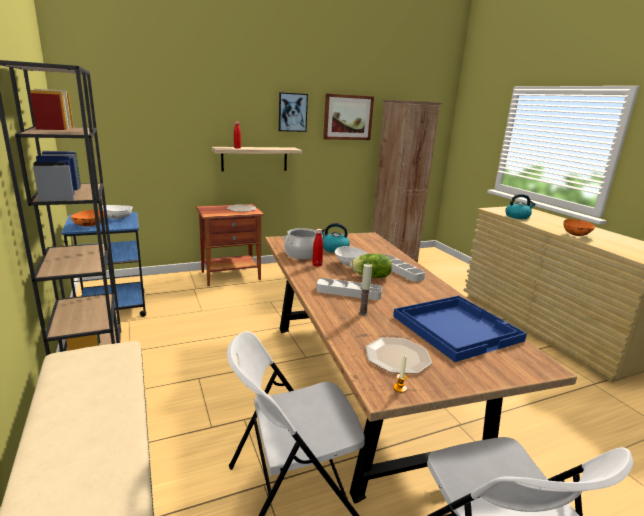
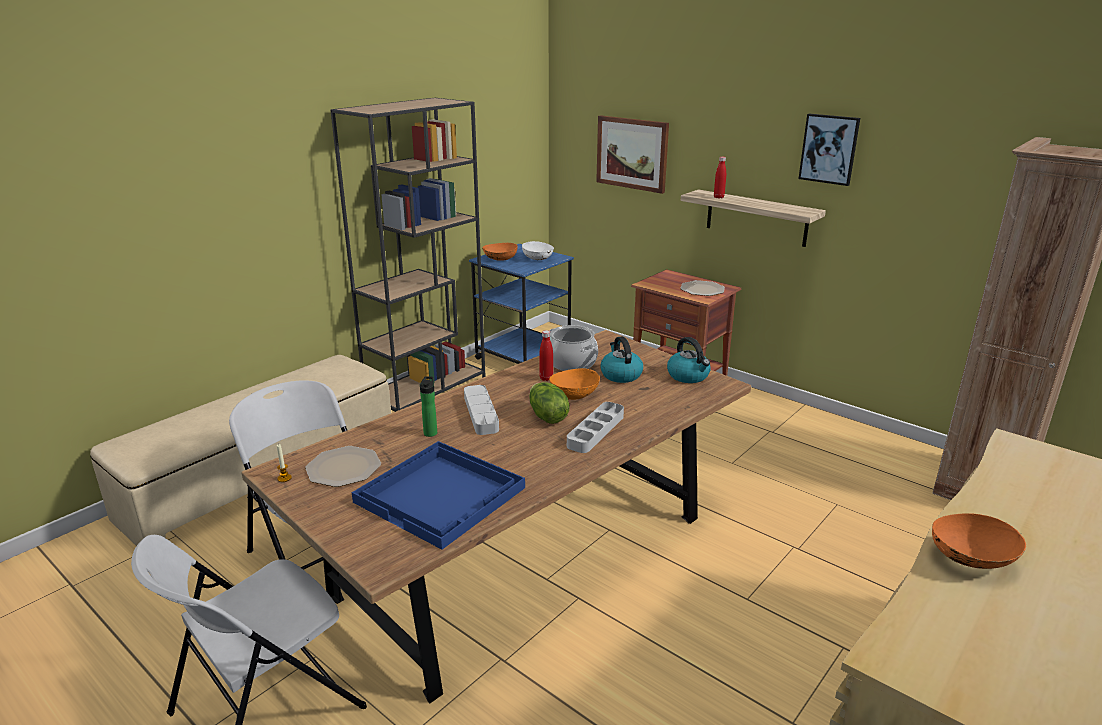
camera: 65 degrees right, 5 degrees up
picture [323,94,374,140] -> picture moved to [596,116,669,194]
white bowl [334,246,367,266] -> orange bowl [549,368,600,400]
candle [359,264,372,316] -> bottle [420,377,437,437]
kettle [505,194,536,219] -> kettle moved to [667,337,711,383]

